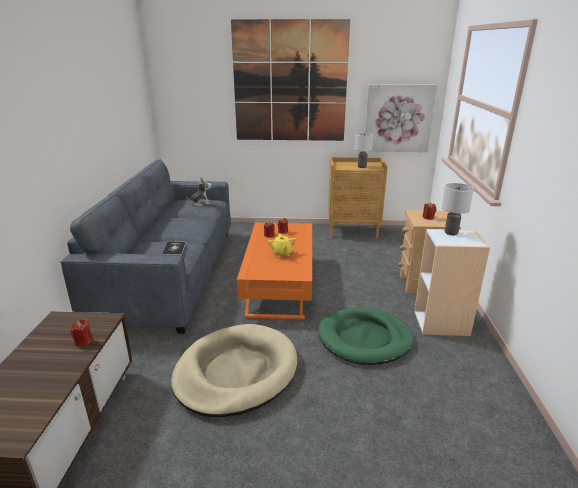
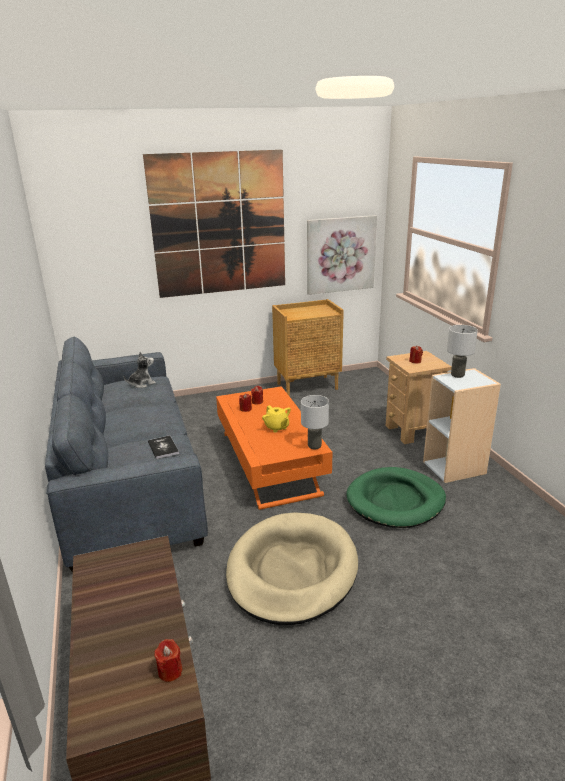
camera: 20 degrees left, 0 degrees up
red candle [70,319,92,347] -> red candle moved to [154,639,182,682]
white table lamp [354,132,374,168] -> white table lamp moved to [301,395,329,449]

